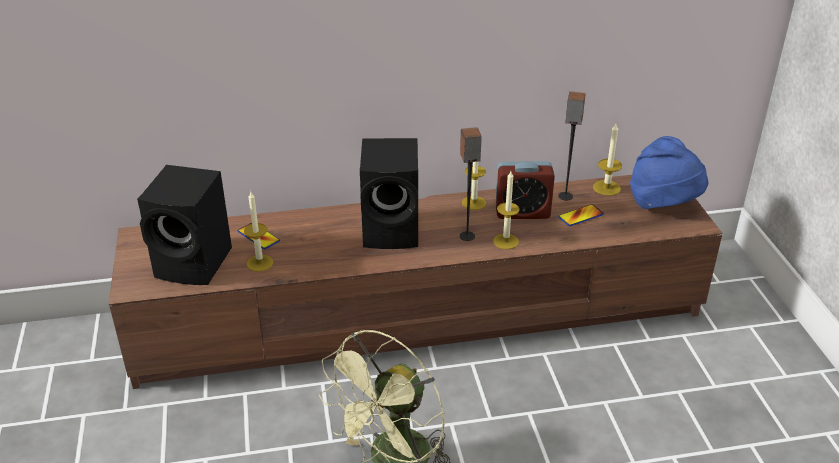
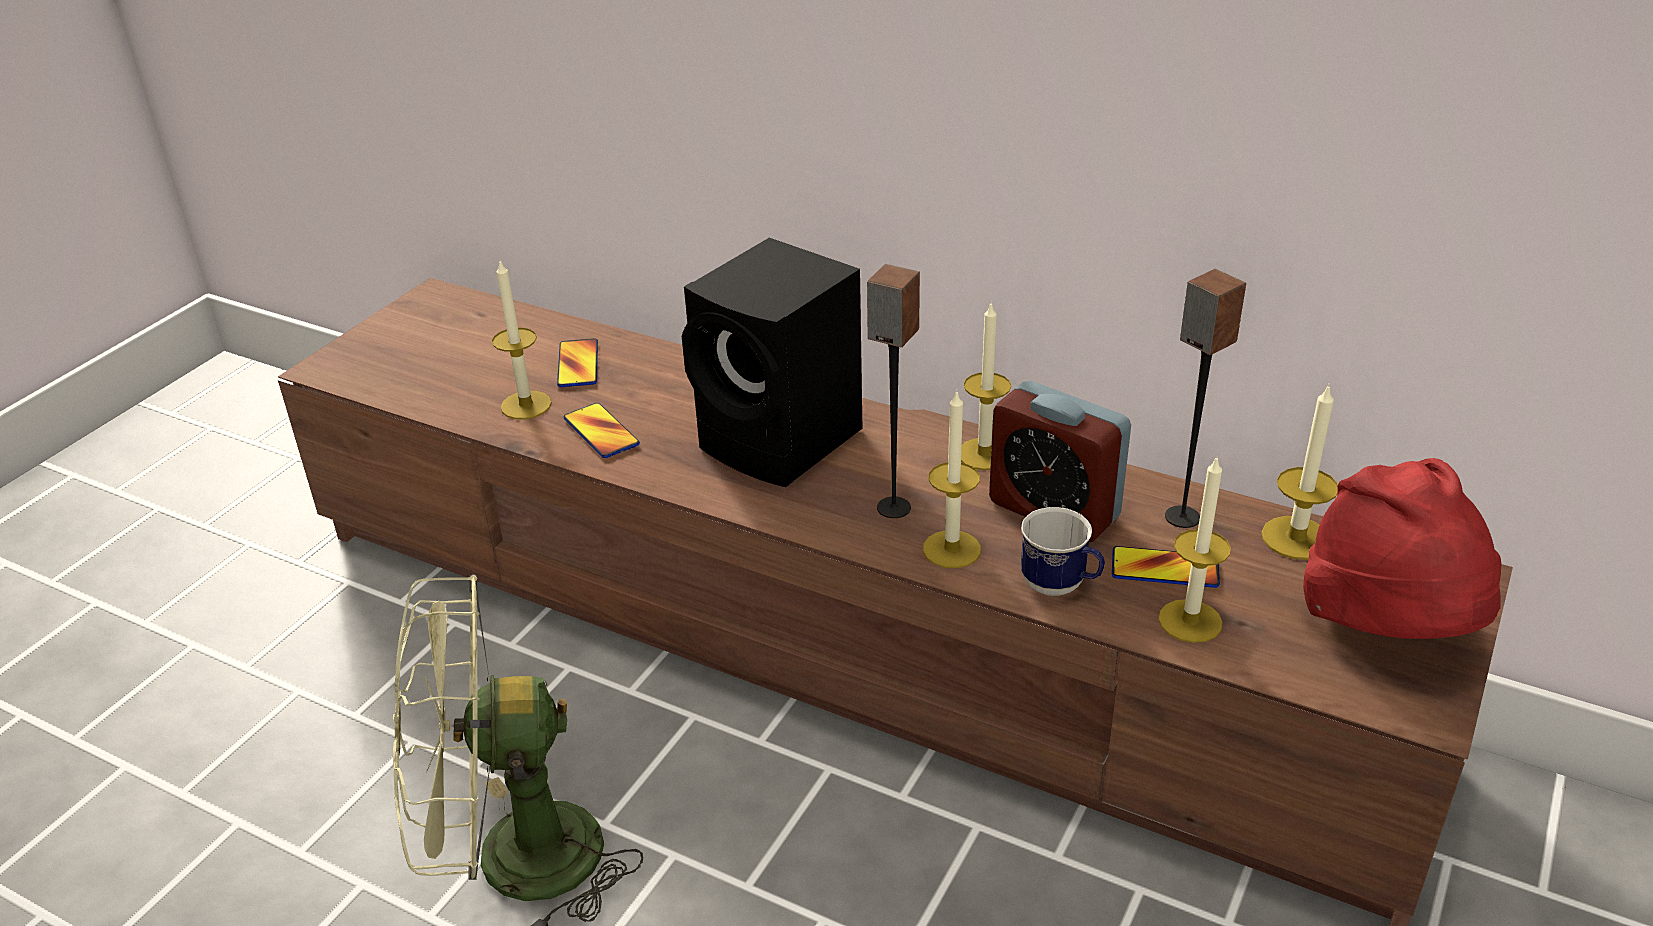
camera: 40 degrees right, 0 degrees up
black speaker [137,165,232,285] -> none
blue hat [630,136,708,209] -> red hat [1303,458,1501,639]
none -> phone [564,403,640,458]
none -> mug [1021,507,1105,596]
none -> candle [1158,455,1231,643]

